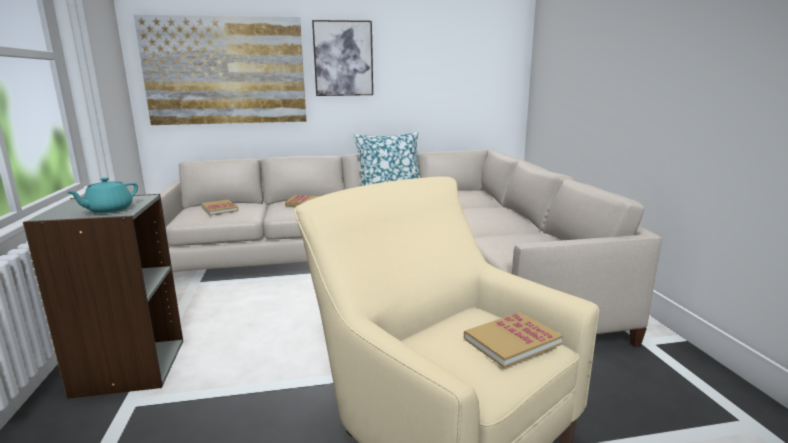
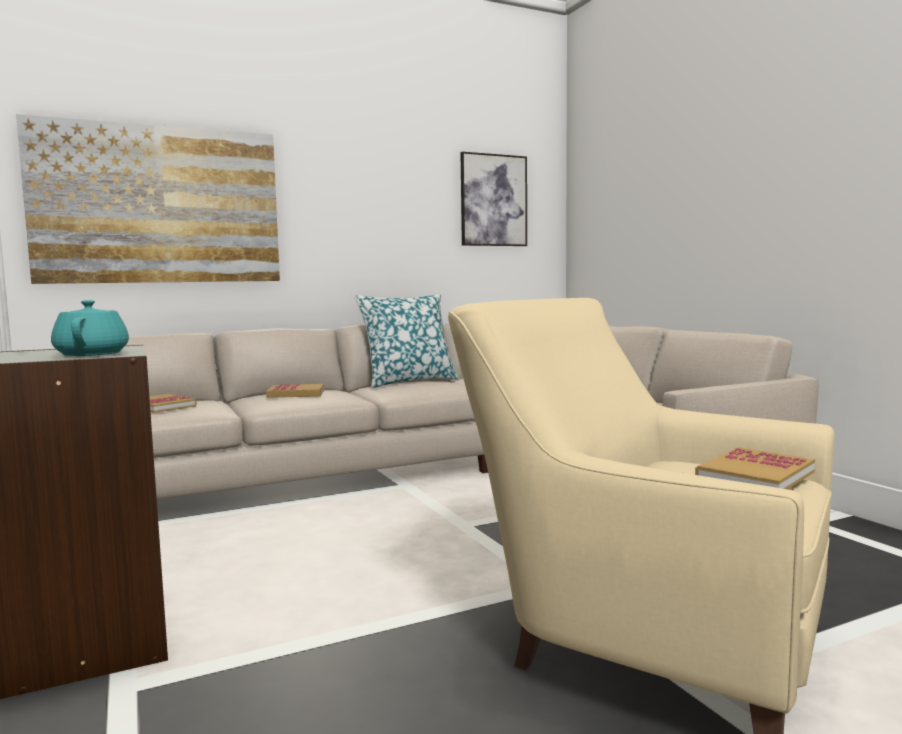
camera: 15 degrees left, 10 degrees down
turquoise teapot [67,177,138,213] -> turquoise teapot turned 150 degrees clockwise [51,300,129,356]
picture [312,20,373,96] -> picture moved to [460,152,527,246]

